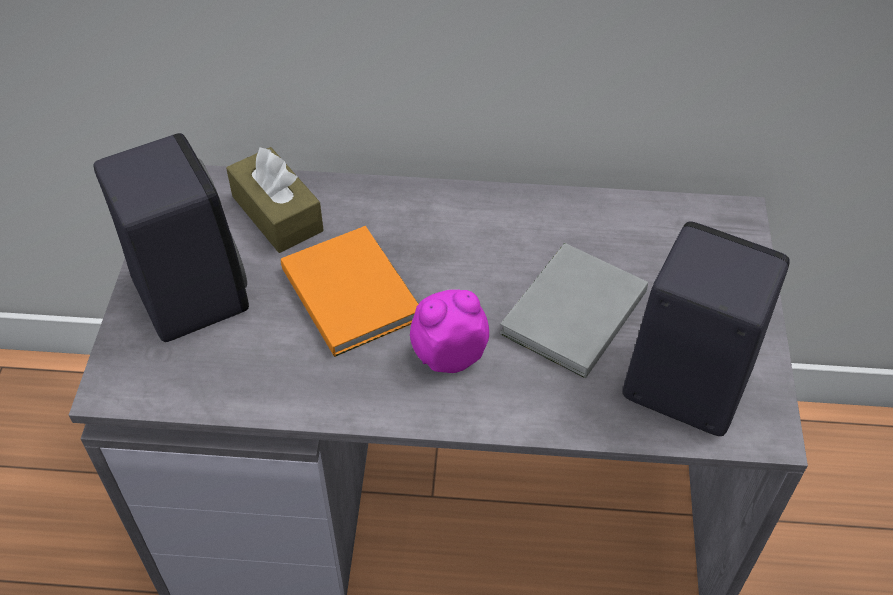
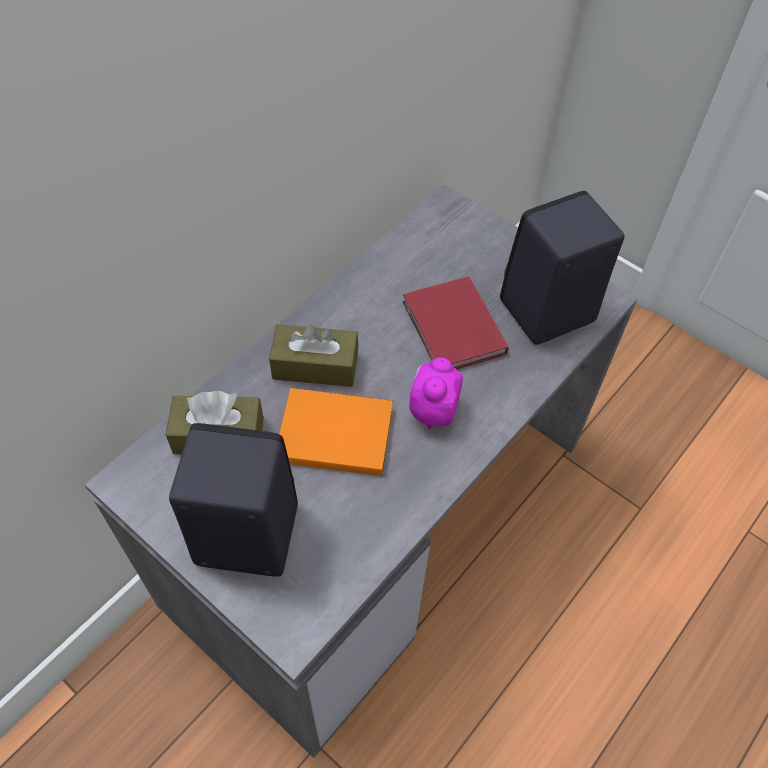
camera: 55 degrees left, 5 degrees up
grey book [500,243,648,378] -> red book [403,276,509,369]
none -> brown tissue box [269,324,359,387]

